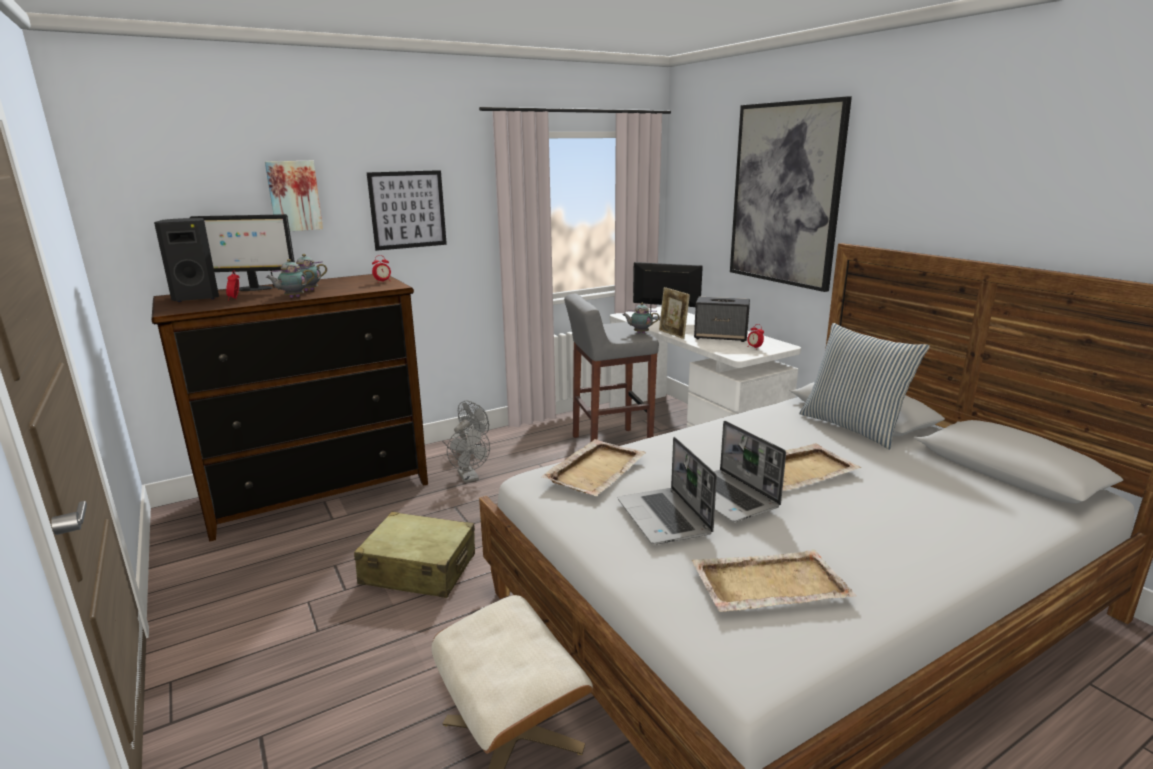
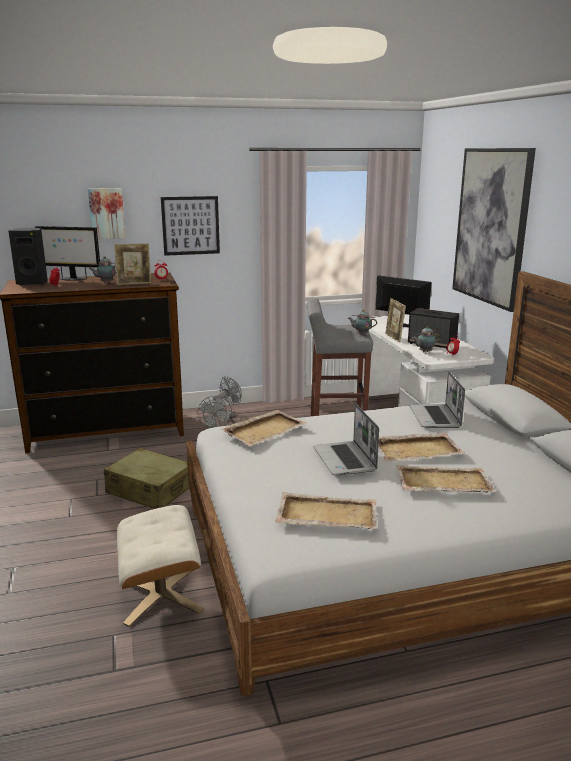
camera: 15 degrees right, 0 degrees up
teapot [266,259,315,298] -> teapot moved to [412,326,440,352]
laptop [618,437,717,544] -> laptop moved to [409,371,465,428]
pillow [799,323,930,450] -> none
none -> picture frame [114,243,151,285]
none -> beige tray [396,465,496,493]

